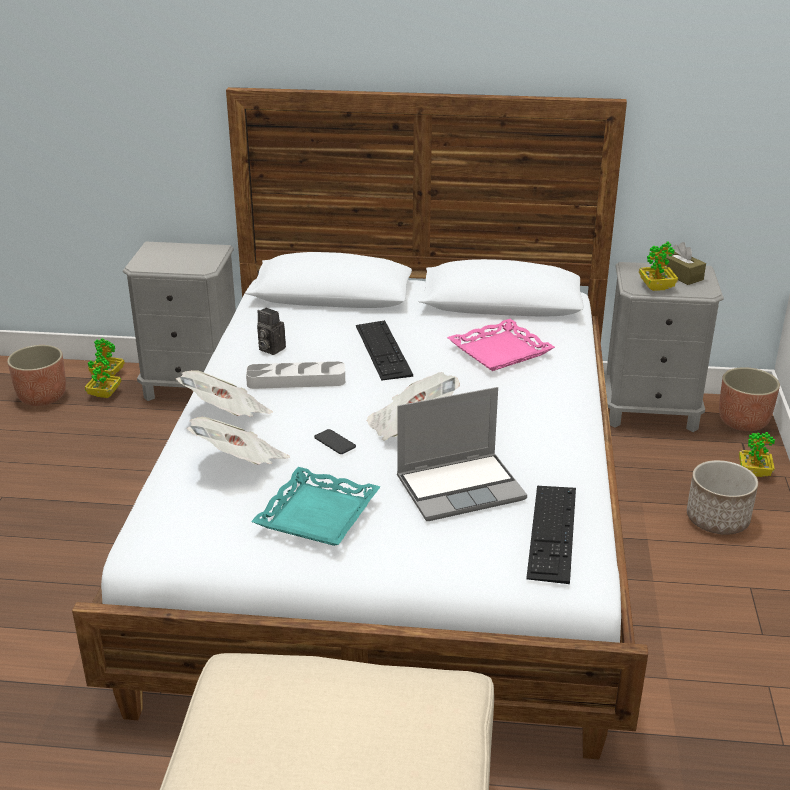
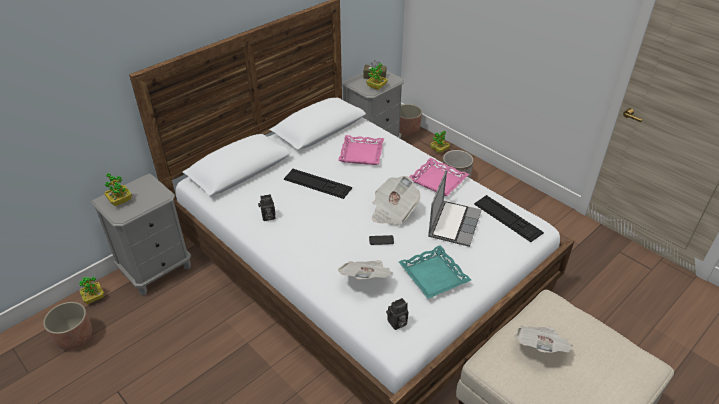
camera: 50 degrees left, 10 degrees up
potted plant [85,351,121,398] -> potted plant moved to [104,173,132,206]
newspaper [176,370,273,417] -> newspaper moved to [515,326,573,353]
grey tray [246,361,345,389] -> none
none -> camera [386,298,408,330]
none -> pink tray [409,158,469,196]

